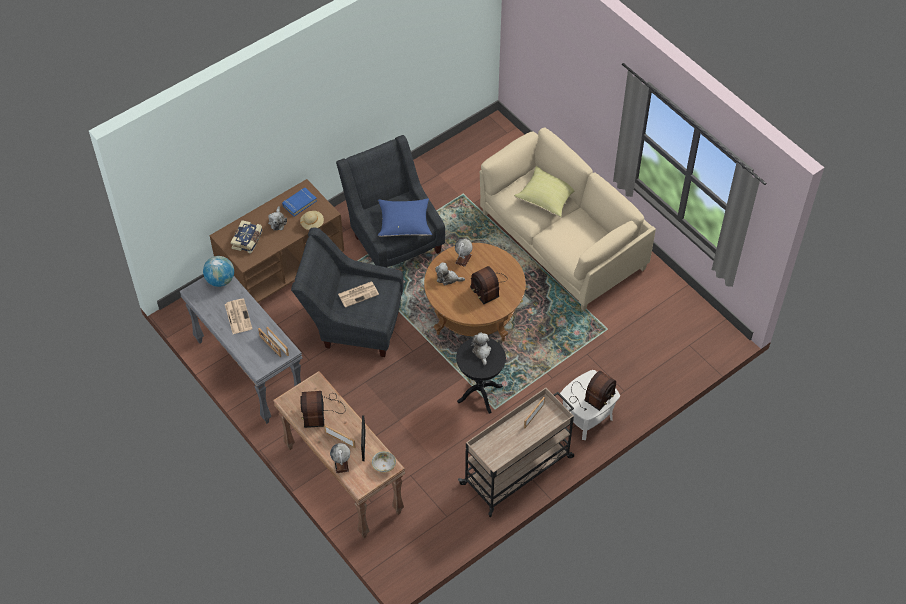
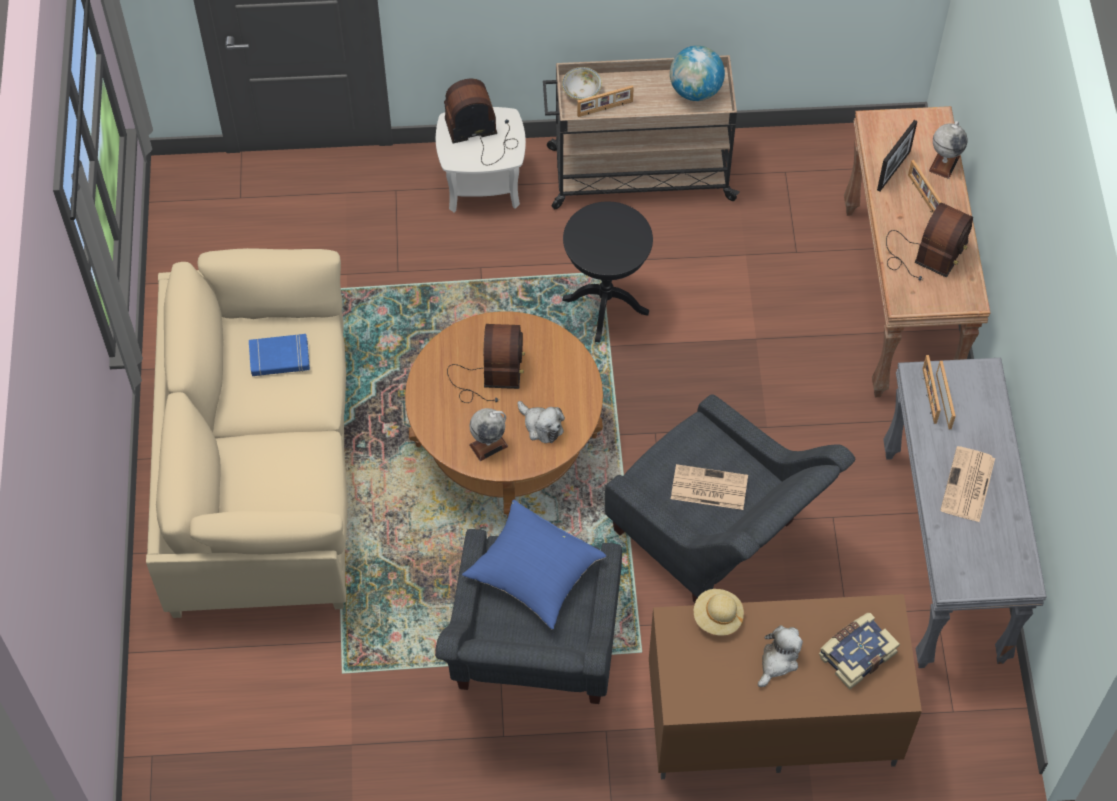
camera: 145 degrees left, 5 degrees up
globe [203,256,234,287] -> globe moved to [670,46,725,101]
blue book [282,188,317,216] -> blue book moved to [249,334,310,376]
bowl [371,451,396,473] -> bowl moved to [562,67,602,100]
plush toy [471,333,491,365] -> none
yellow pillow [514,166,574,217] -> none

